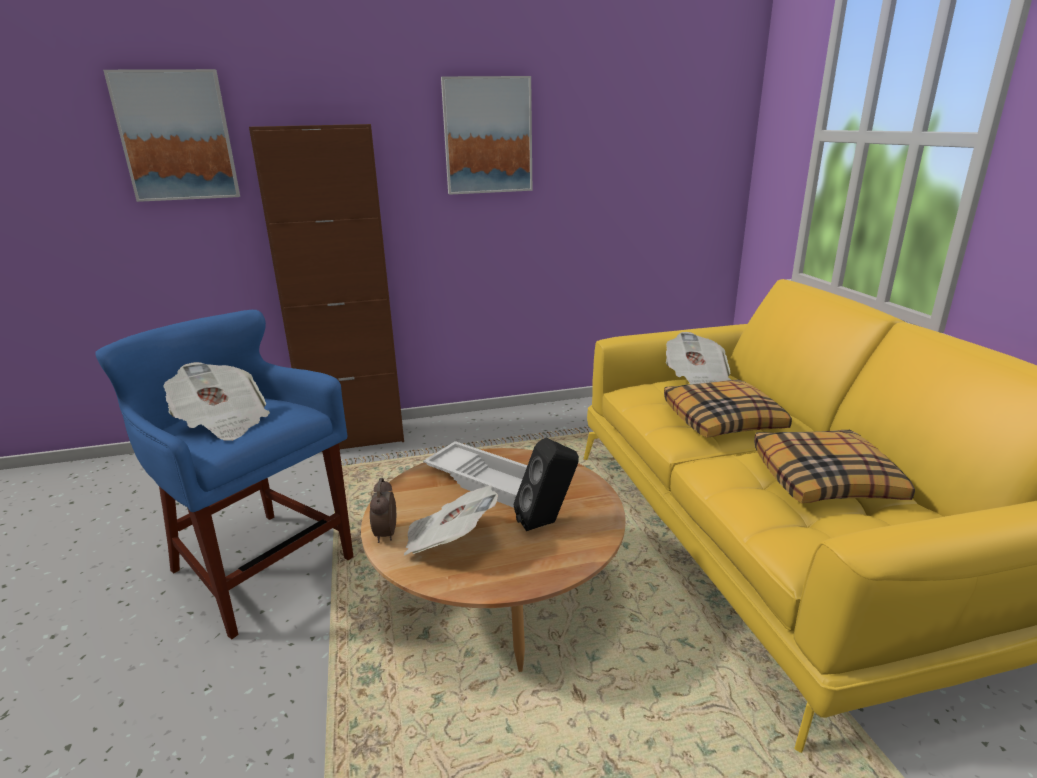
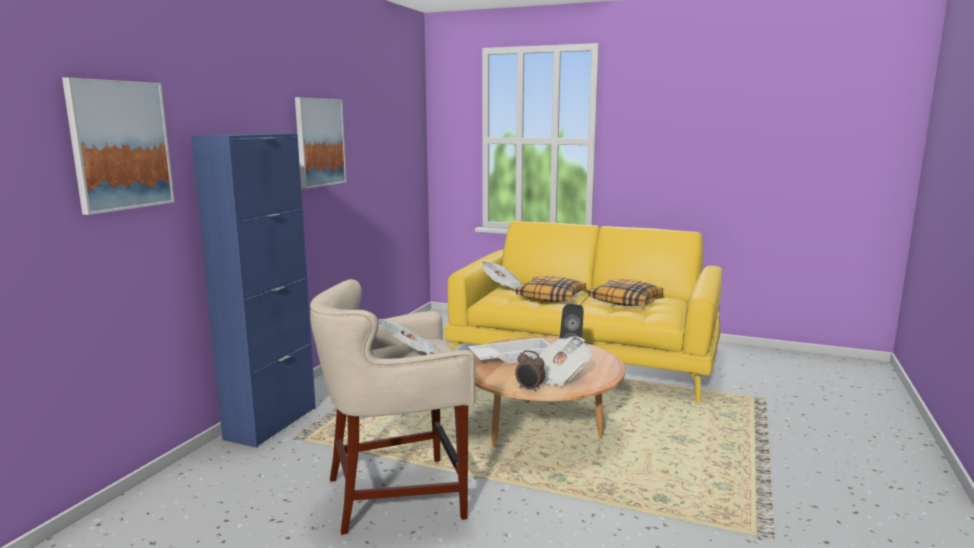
camera: 55 degrees left, 10 degrees down
blue stool [96,310,354,639] -> beige stool [310,279,476,535]
brown cabinet [249,124,404,449] -> blue cabinet [191,133,316,448]

